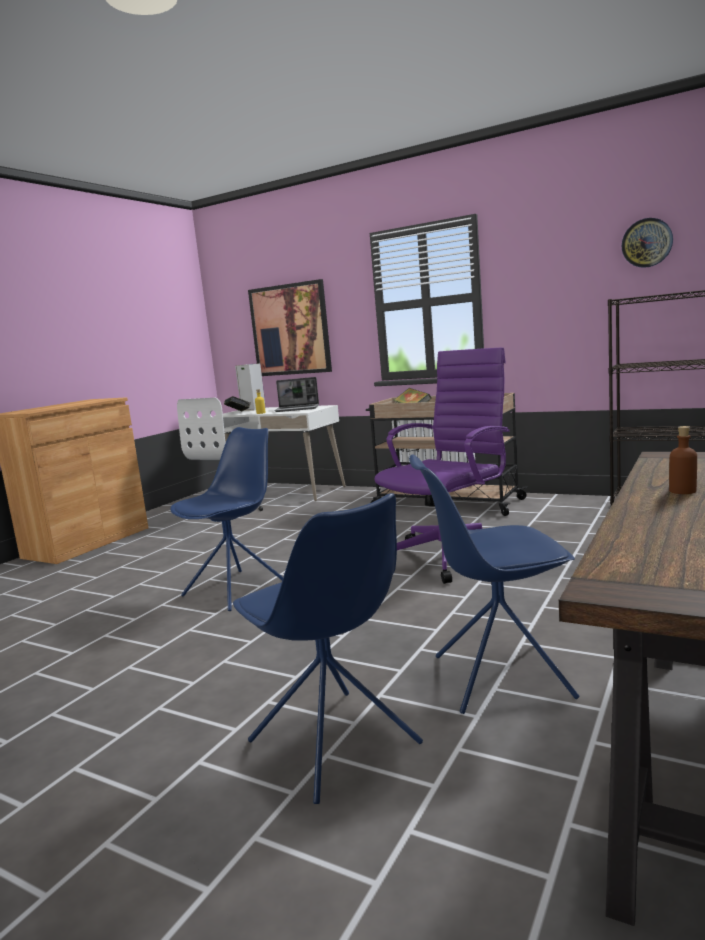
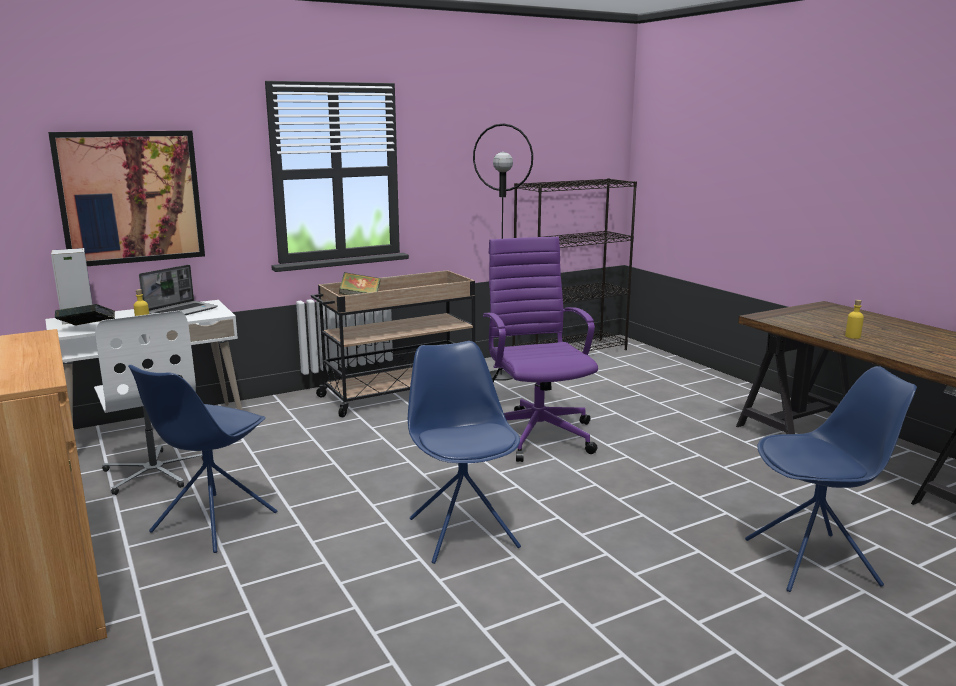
camera: 60 degrees left, 5 degrees up
blue chair [409,455,579,714] -> blue chair moved to [128,365,277,553]
wall clock [622,218,673,268] -> none
brown bottle [669,426,697,494] -> yellow bottle [845,300,864,339]
none -> black floor lamp [473,123,533,381]

